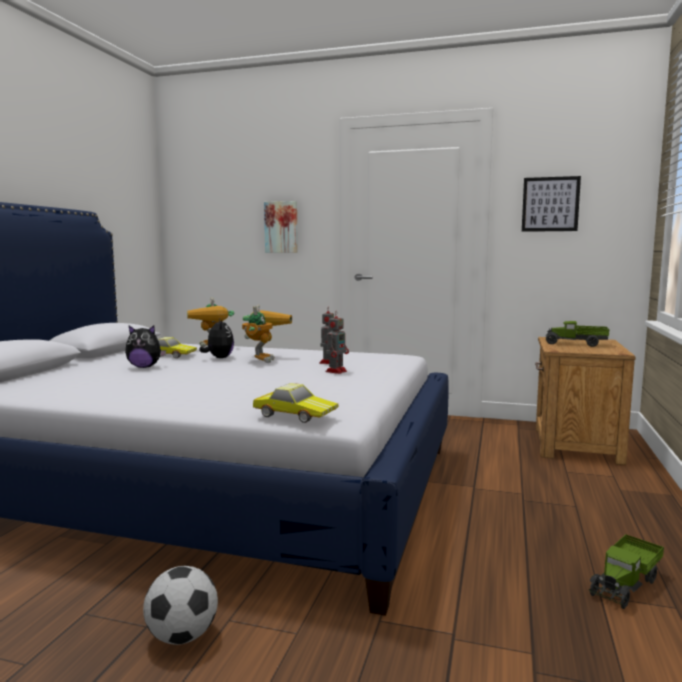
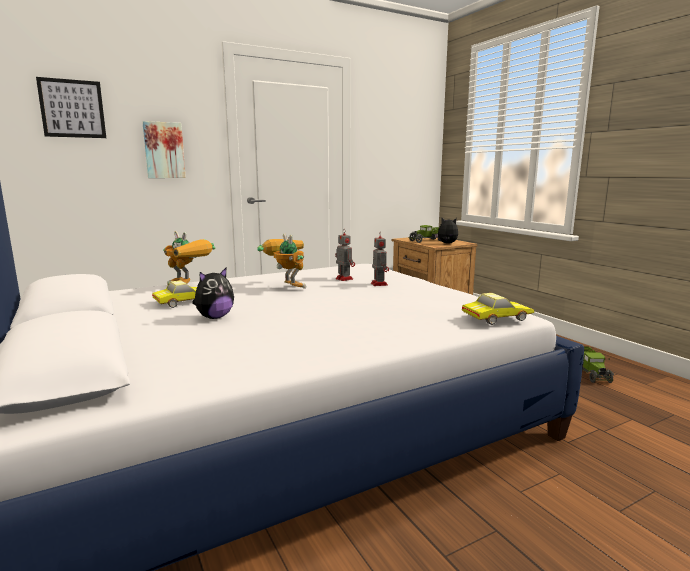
camera: 45 degrees left, 5 degrees up
football [143,566,218,645] -> none
plush toy [199,319,234,358] -> plush toy moved to [435,218,458,244]
picture [522,176,581,232] -> picture moved to [36,77,106,138]

